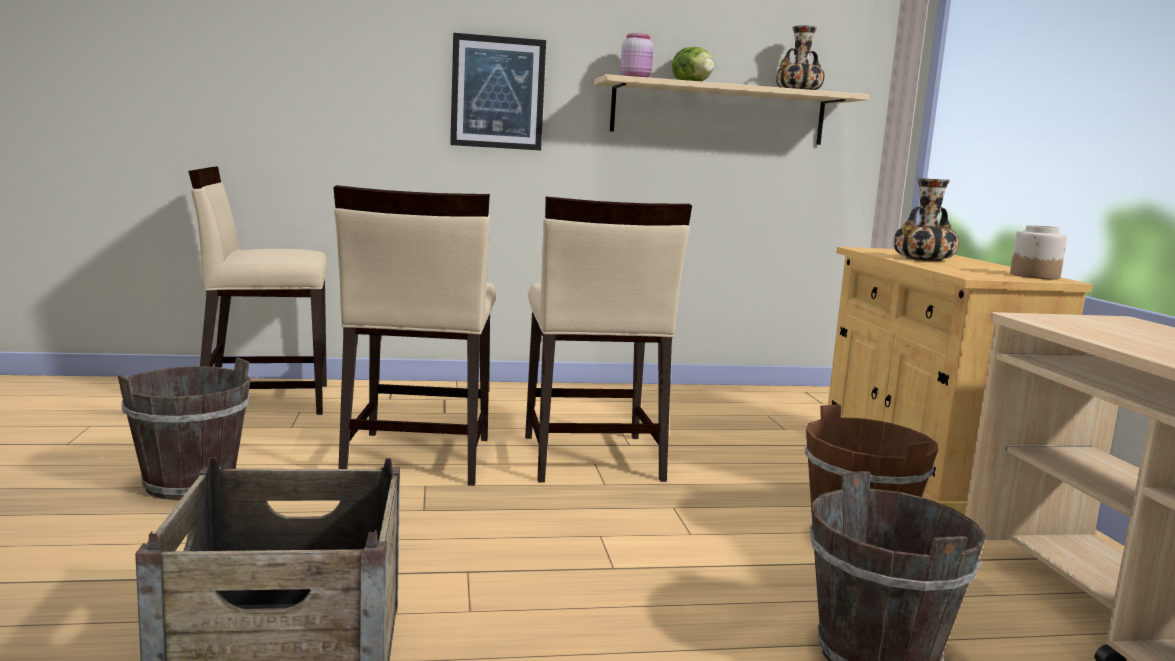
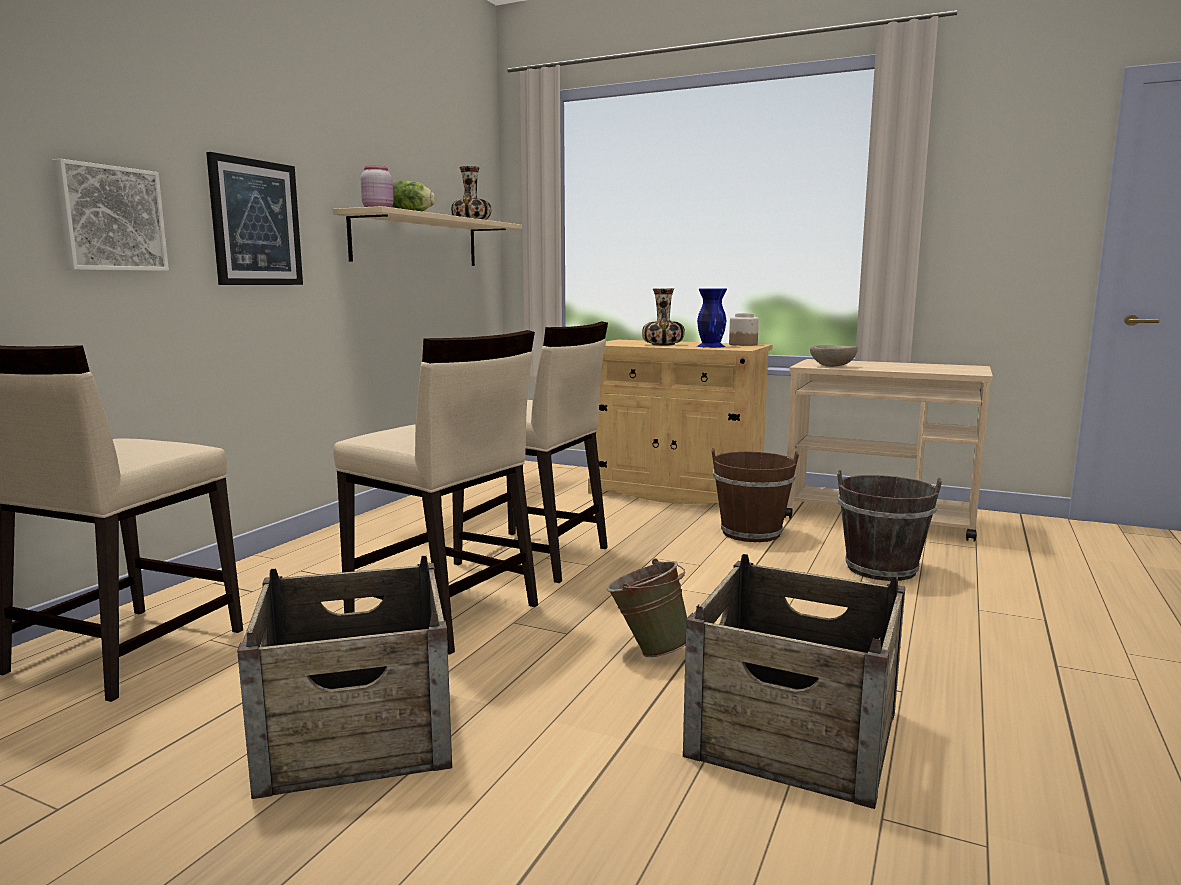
camera: 55 degrees left, 0 degrees up
brown bucket [117,358,251,500] -> crate [237,556,452,799]
none -> picture [52,159,169,271]
none -> green bucket [606,559,687,657]
none -> blue vase [697,288,727,348]
none -> beige bowl [810,345,858,367]

